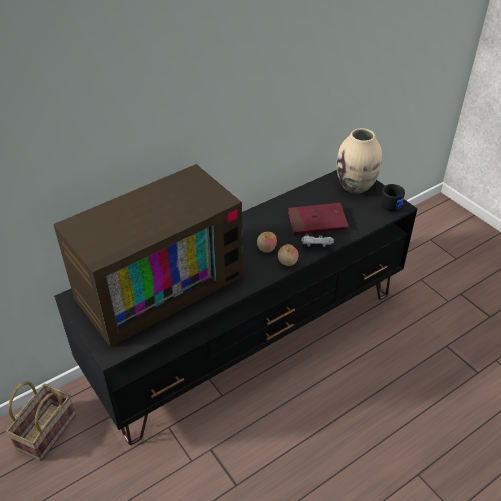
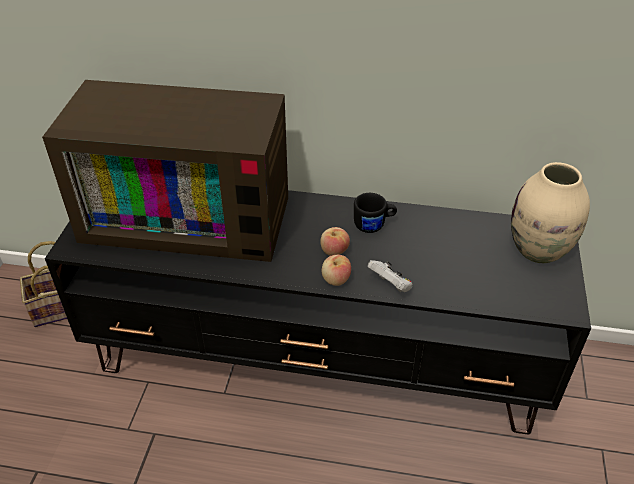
camera: 45 degrees right, 0 degrees up
red book [288,203,349,235] -> none
black mug [381,184,405,211] -> black mug moved to [354,193,397,233]

